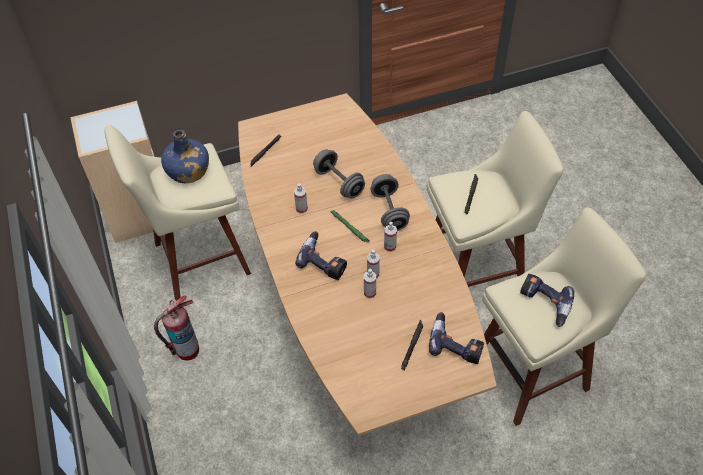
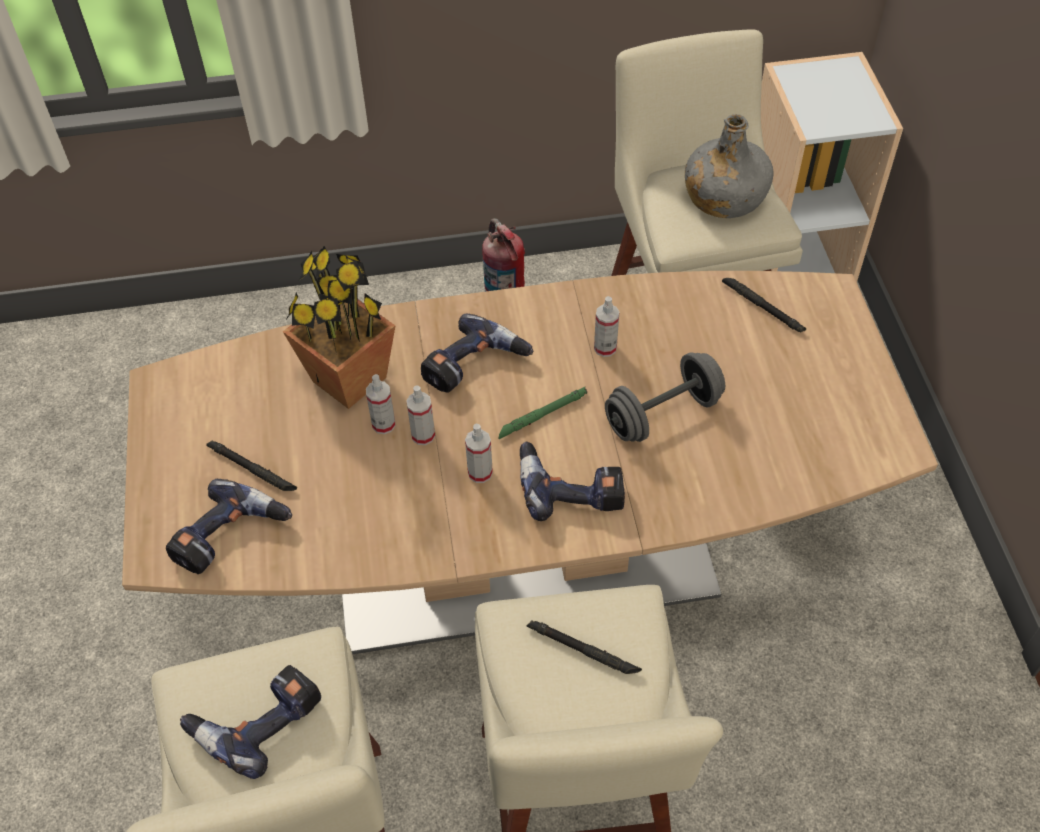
camera: 100 degrees right, 0 degrees up
blue bottle [161,130,209,183] -> grey bottle [685,114,774,218]
grey dumbbell [371,174,410,231] -> power drill [520,441,625,521]
none -> potted plant [283,246,395,409]

